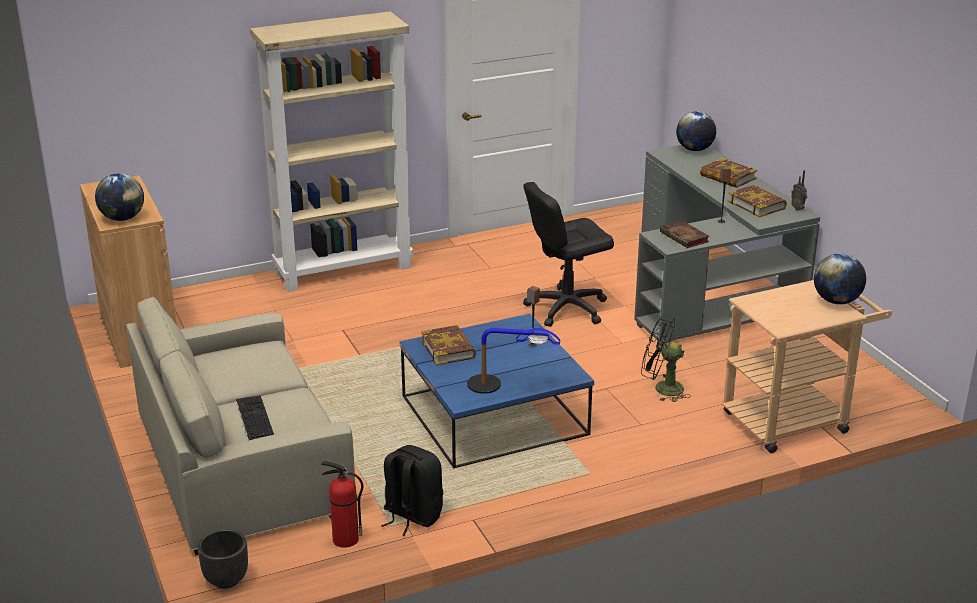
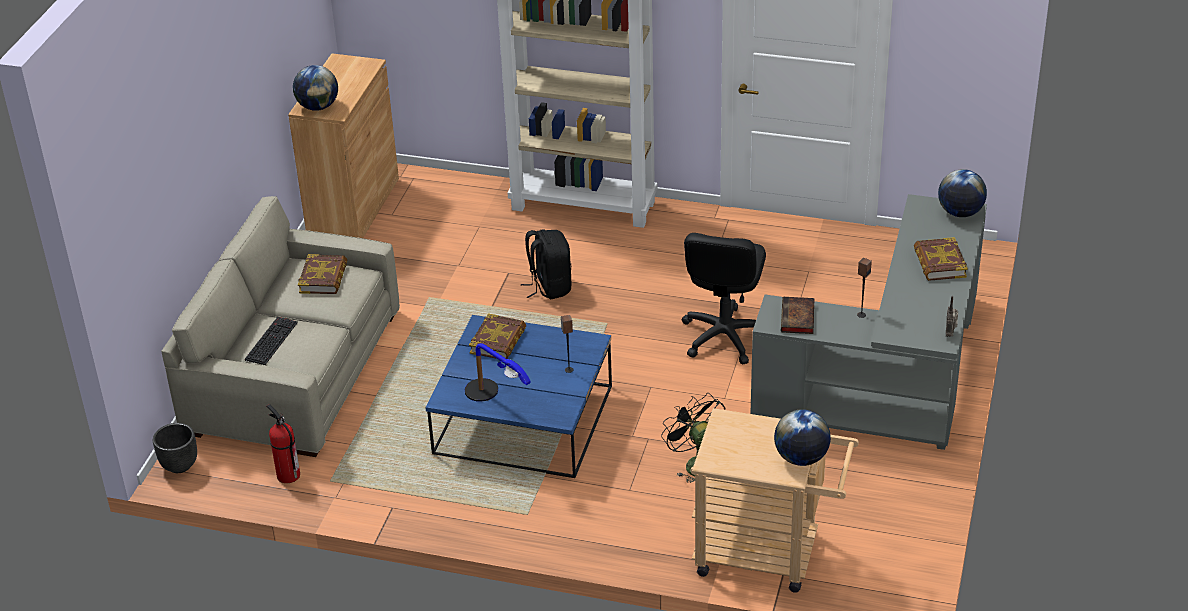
camera: 40 degrees right, 10 degrees up
black backpack [381,445,443,536] -> black backpack moved to [521,229,571,299]
black office chair [523,182,614,327] -> black office chair turned 90 degrees counterclockwise [682,233,766,364]
book [728,185,787,217] -> book moved to [298,254,347,294]

